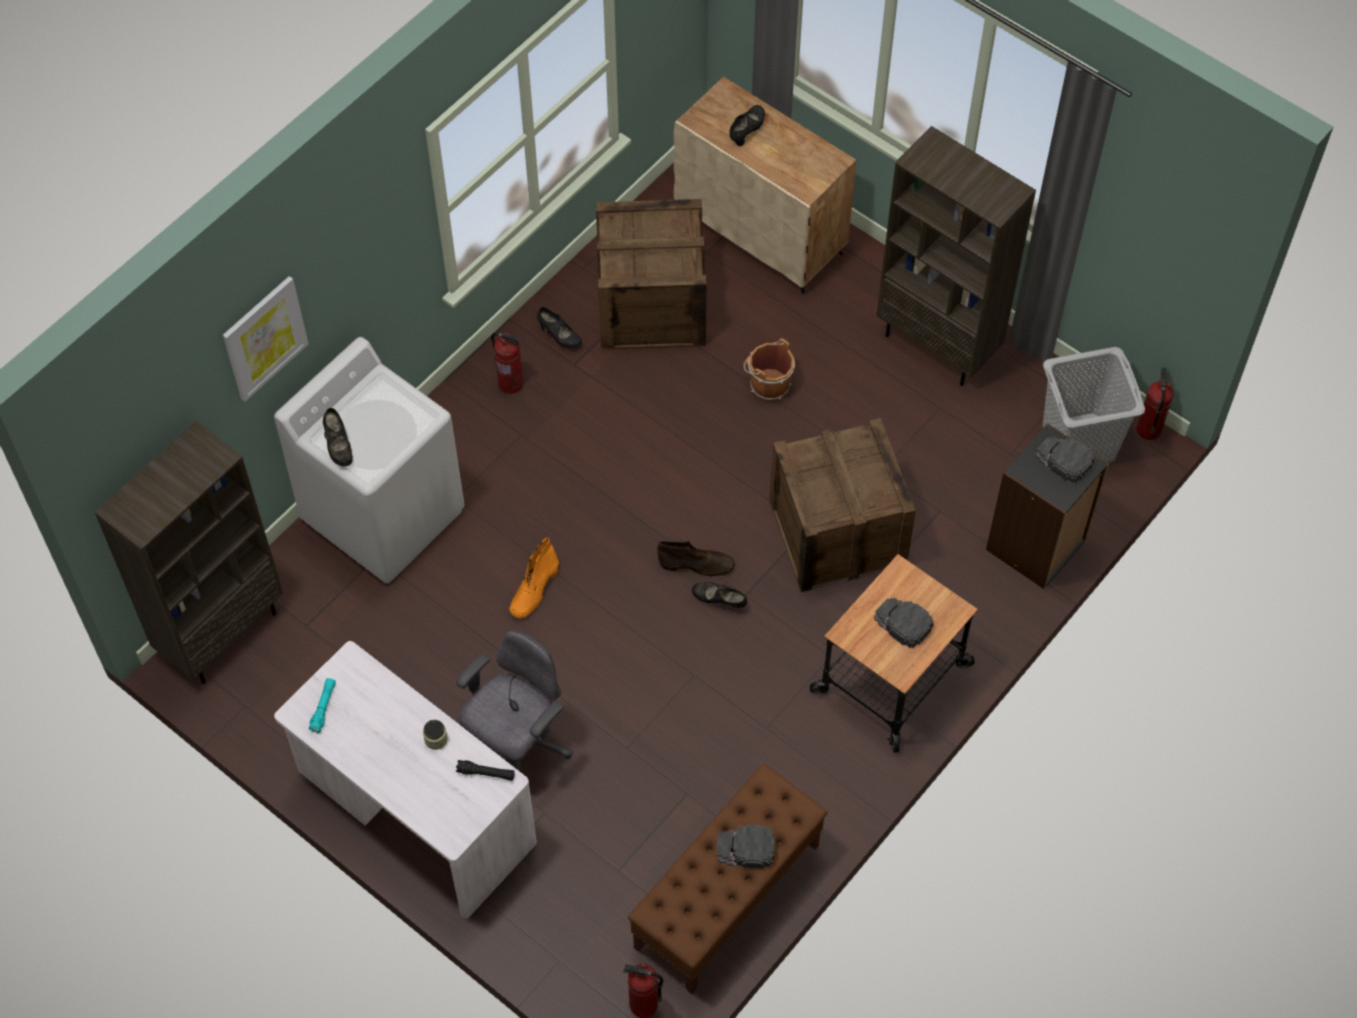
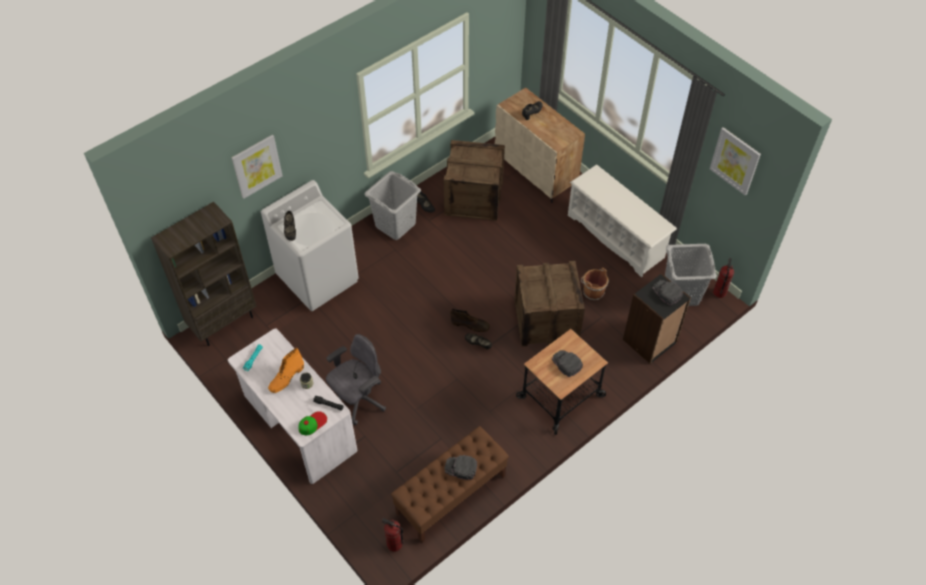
camera: 10 degrees right, 5 degrees down
fire extinguisher [491,331,523,394] -> grey laundry basket [365,171,421,240]
orange boot [509,537,559,619] -> orange boot moved to [268,348,304,393]
brown bucket [744,339,795,401] -> brown bucket moved to [581,268,608,301]
brown bookcase [876,126,1036,386] -> white shoe rack [568,165,677,277]
none -> cap [299,411,327,435]
none -> picture [710,127,761,195]

